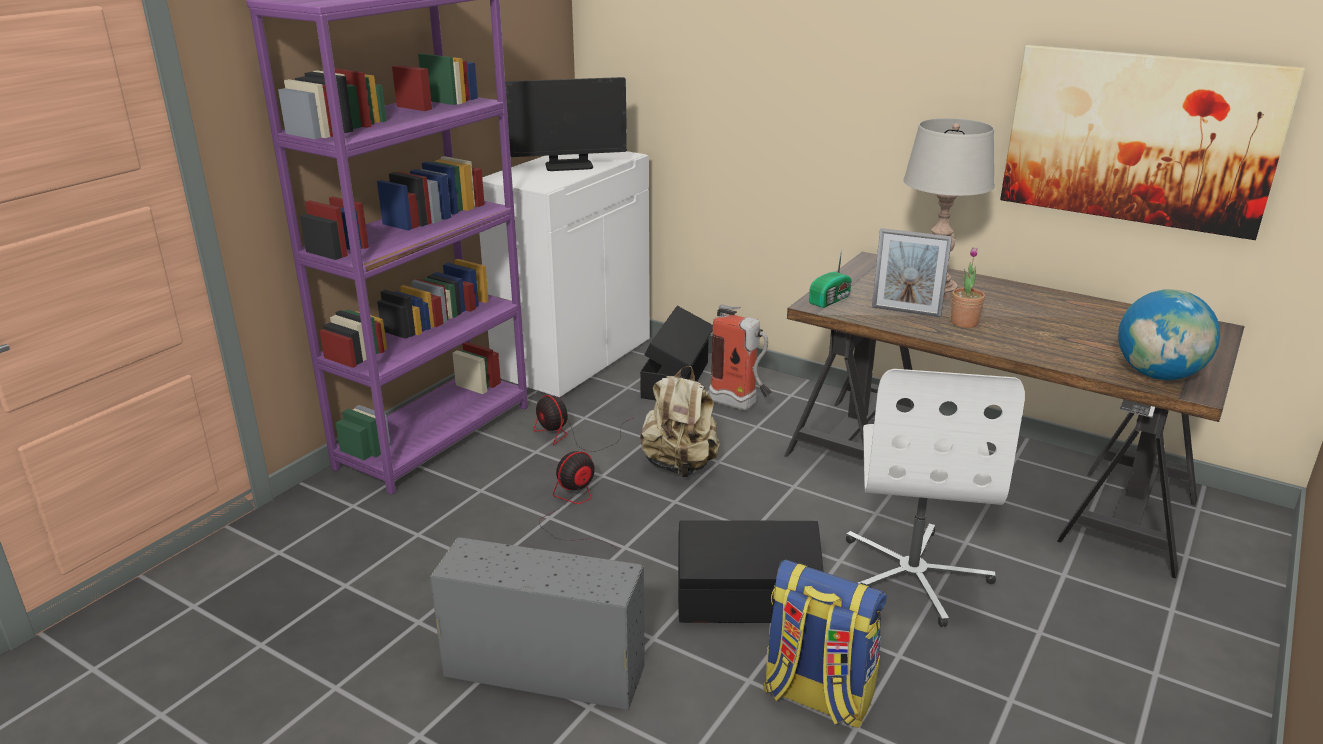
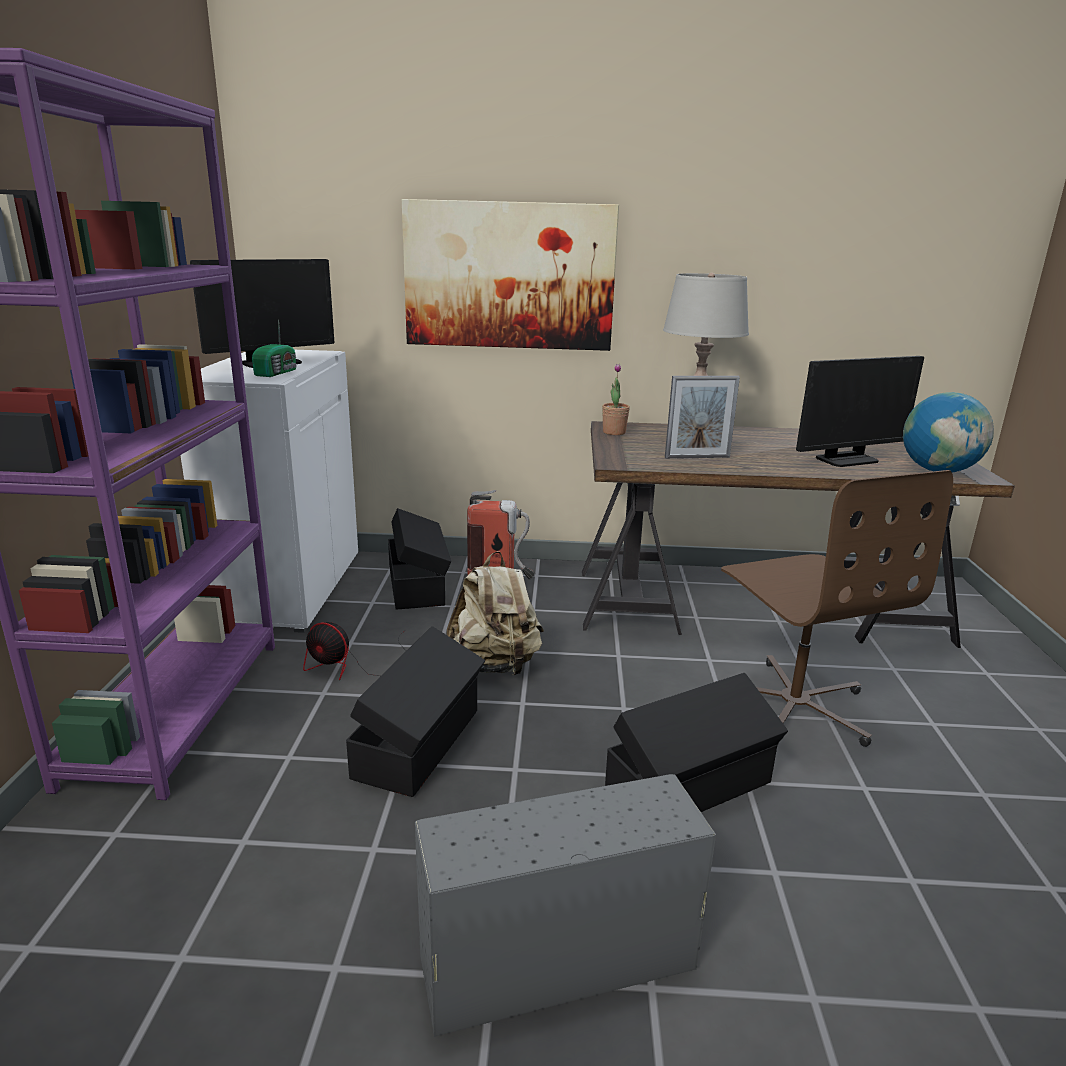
camera: 30 degrees left, 5 degrees down
fan [539,451,617,549] -> black storage box [346,626,485,797]
backpack [763,560,887,728] -> none
radio [809,249,852,308] -> radio moved to [252,320,297,377]
white office chair [846,369,1025,627] -> brown office chair [721,470,953,747]
potted plant [951,247,985,328] -> potted plant moved to [602,364,630,435]
picture [1000,45,1305,240] -> picture moved to [402,199,619,351]
none -> monitor [796,356,924,467]

